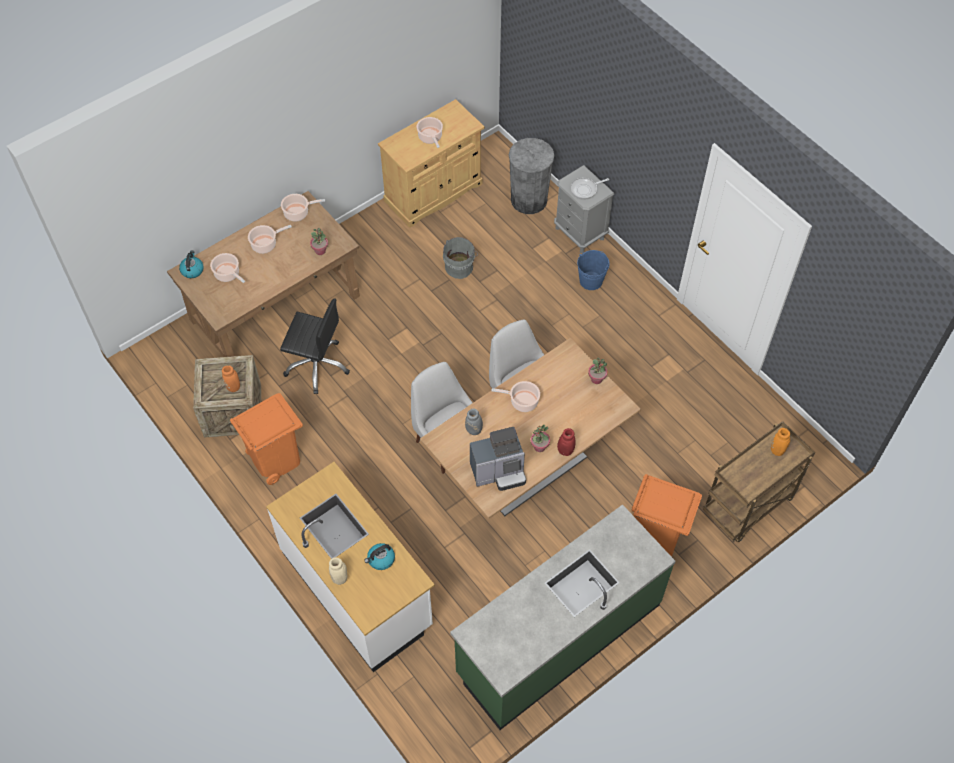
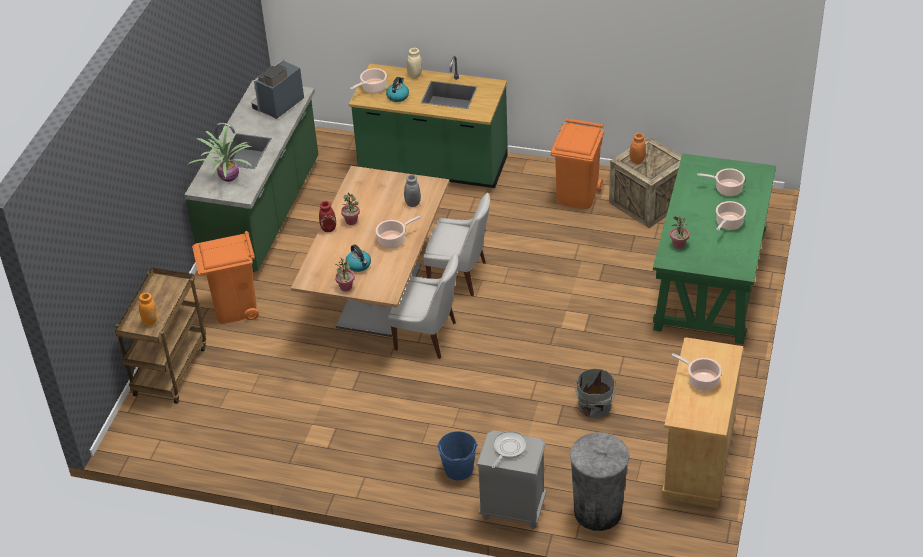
camera: 145 degrees right, 15 degrees down
brown desk [167,191,360,357] -> green desk [653,154,776,344]
kettle [179,250,203,278] -> kettle moved to [345,245,371,272]
white counter [266,462,435,672] -> green counter [349,56,508,188]
black office chair [280,299,350,394] -> none
cooking pot [281,194,325,222] -> cooking pot moved to [350,68,387,94]
coffee machine [470,427,526,491] -> coffee machine moved to [251,59,304,119]
none -> potted plant [187,125,252,182]

